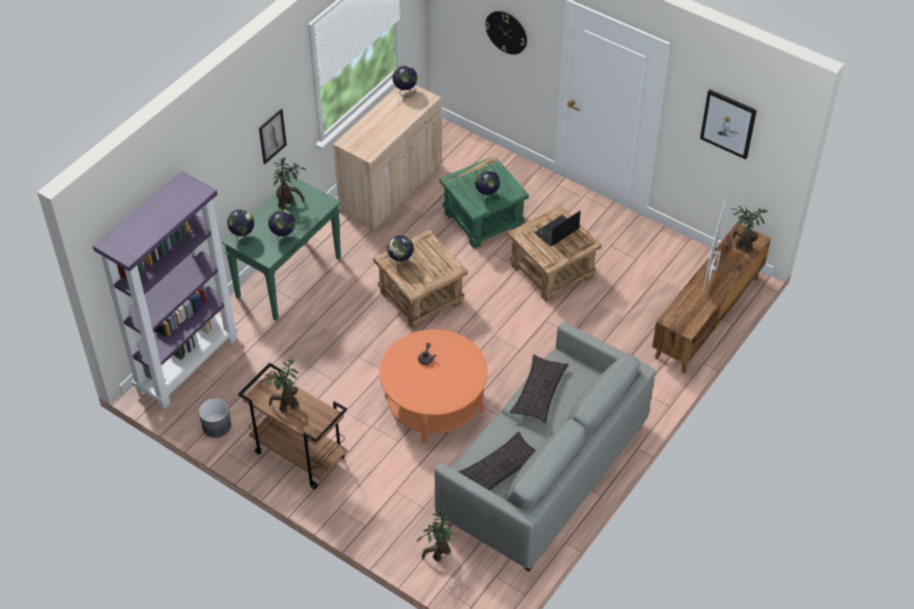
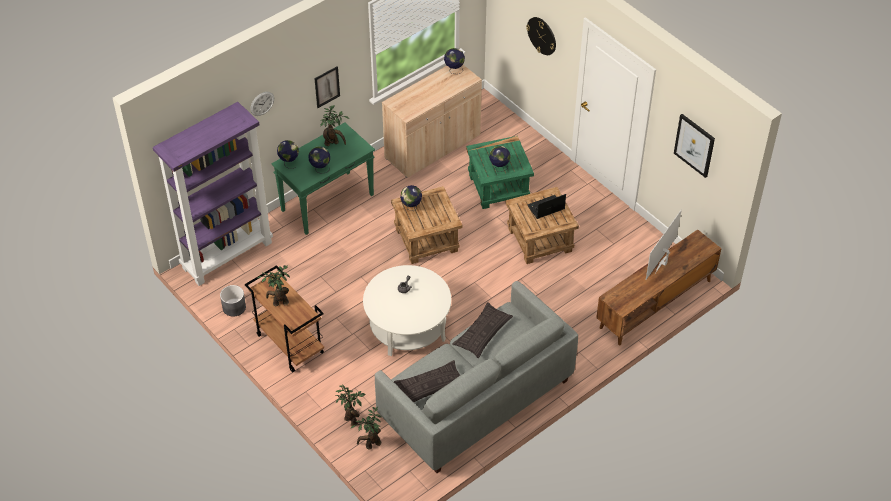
camera: 15 degrees right, 0 degrees up
orange coffee table [379,329,487,444] -> white coffee table [363,265,451,356]
potted plant [731,205,767,254] -> potted plant moved to [335,384,366,426]
none -> wall clock [251,92,274,116]

